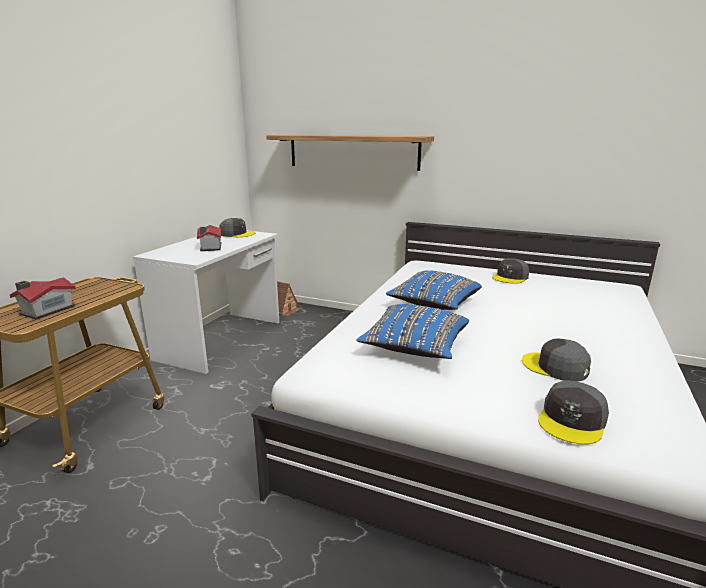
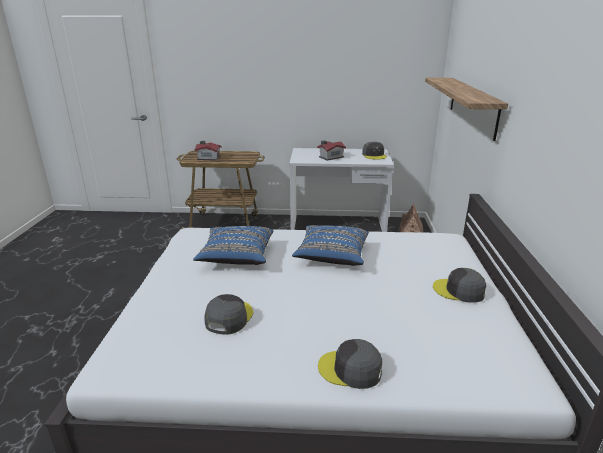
camera: 70 degrees right, 5 degrees up
grey cap [538,380,609,444] -> grey cap moved to [318,339,382,389]

